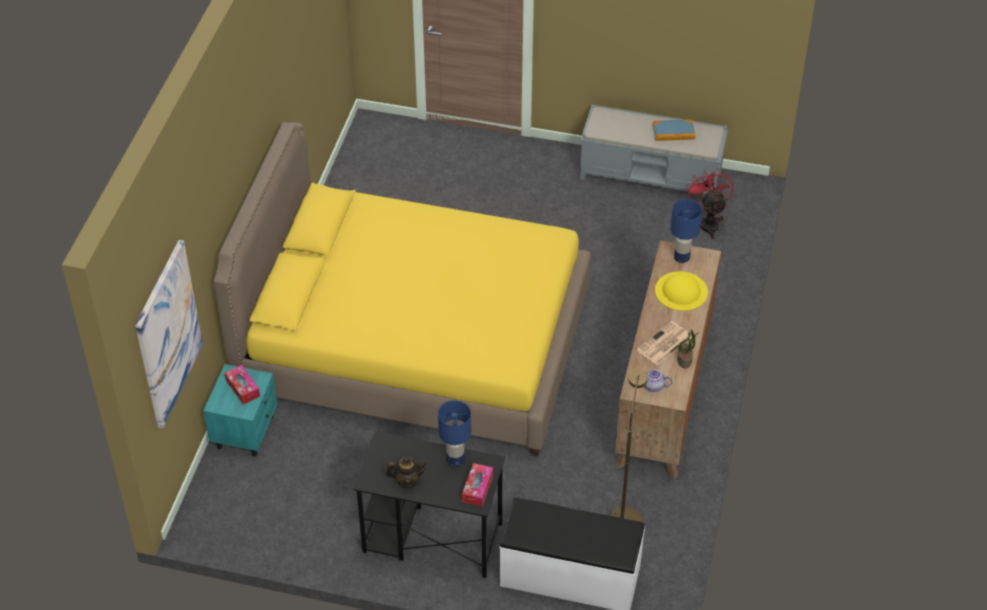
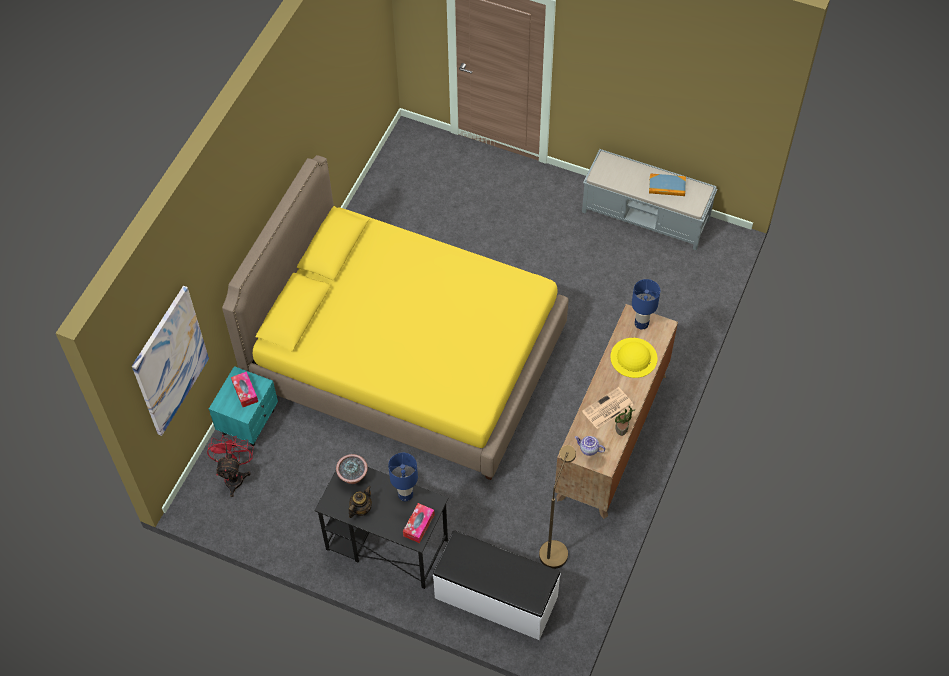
camera: 10 degrees right, 10 degrees up
teapot [386,457,427,488] -> teapot turned 60 degrees counterclockwise [349,486,372,518]
red fan [686,168,733,240] -> red fan moved to [207,435,253,497]
none -> potted plant [336,454,368,484]

